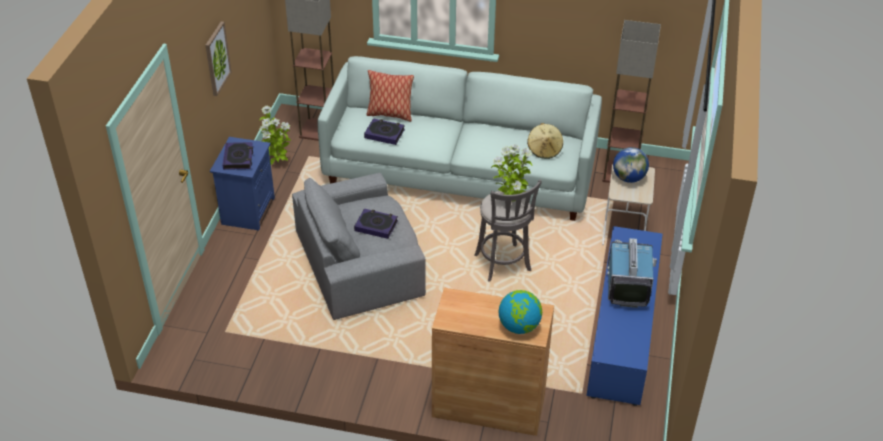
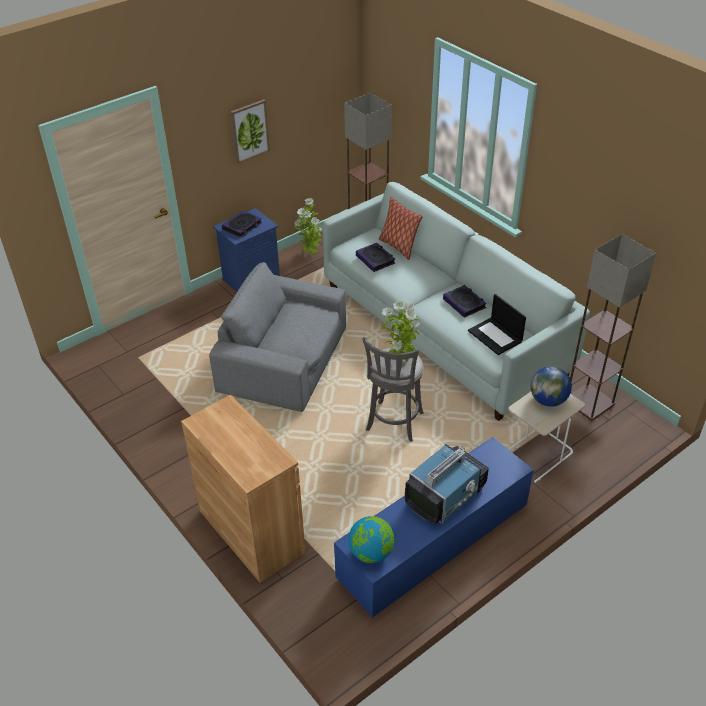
camera: 40 degrees right, 0 degrees up
book [354,209,398,239] -> book moved to [443,285,487,318]
globe [498,290,542,334] -> globe moved to [348,516,394,563]
beige hat [527,123,563,159] -> laptop [468,294,526,355]

